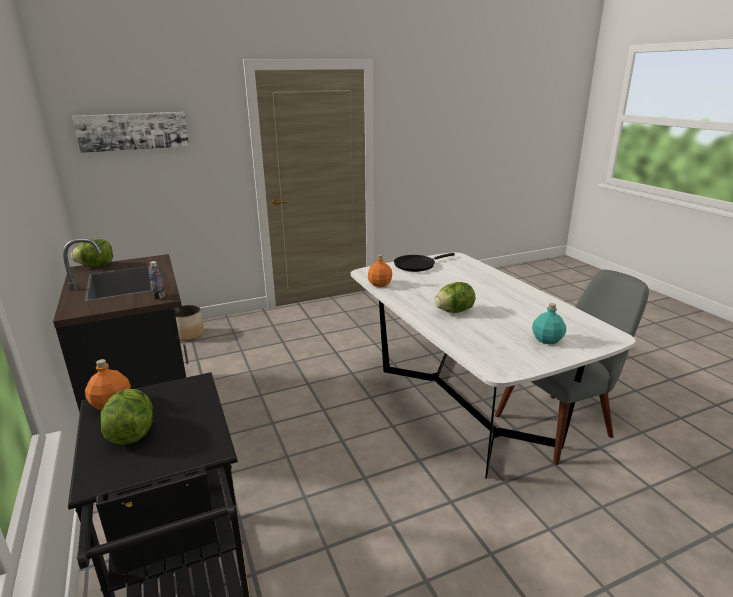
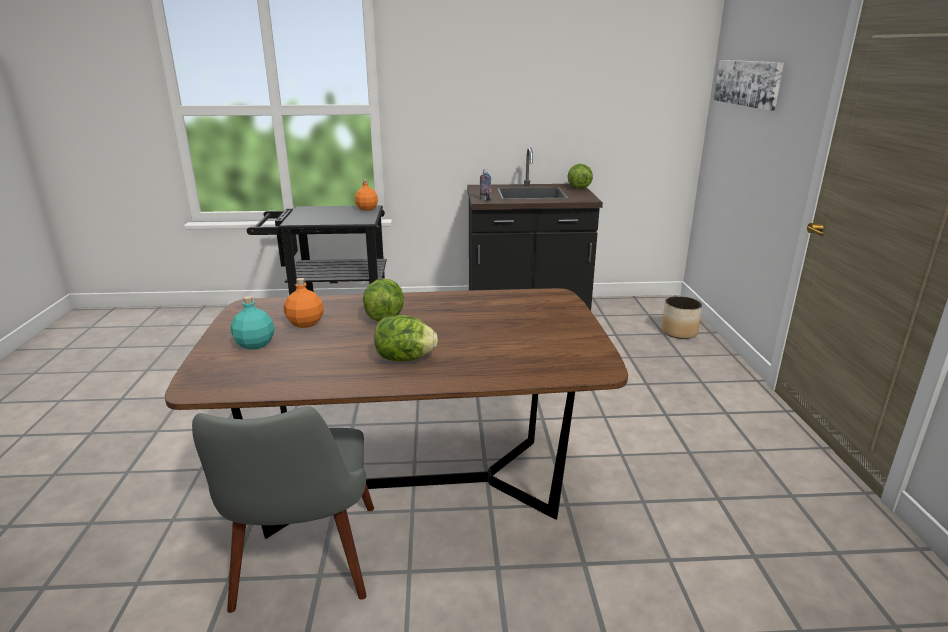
camera: 110 degrees right, 0 degrees up
lettuce [101,389,153,445] -> lettuce moved to [374,315,438,361]
white dining table [351,252,636,479] -> brown dining table [165,288,628,539]
orange bottle [368,254,392,287] -> orange bottle moved to [284,278,324,328]
black frying pan [394,253,455,272] -> none

